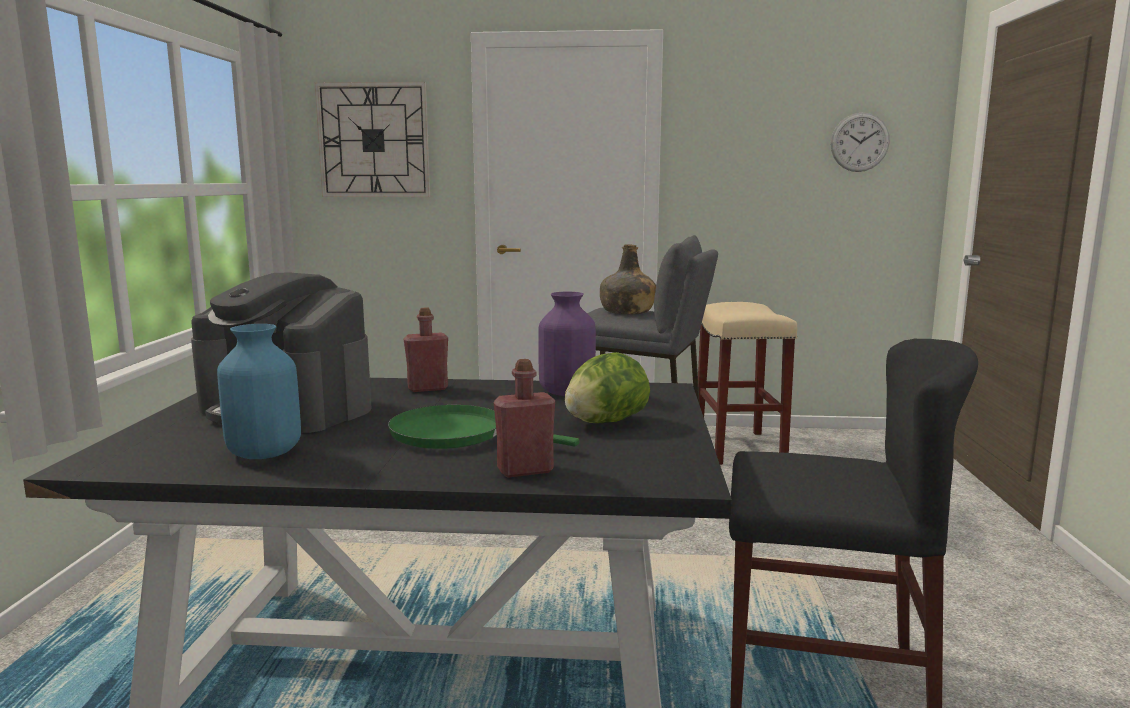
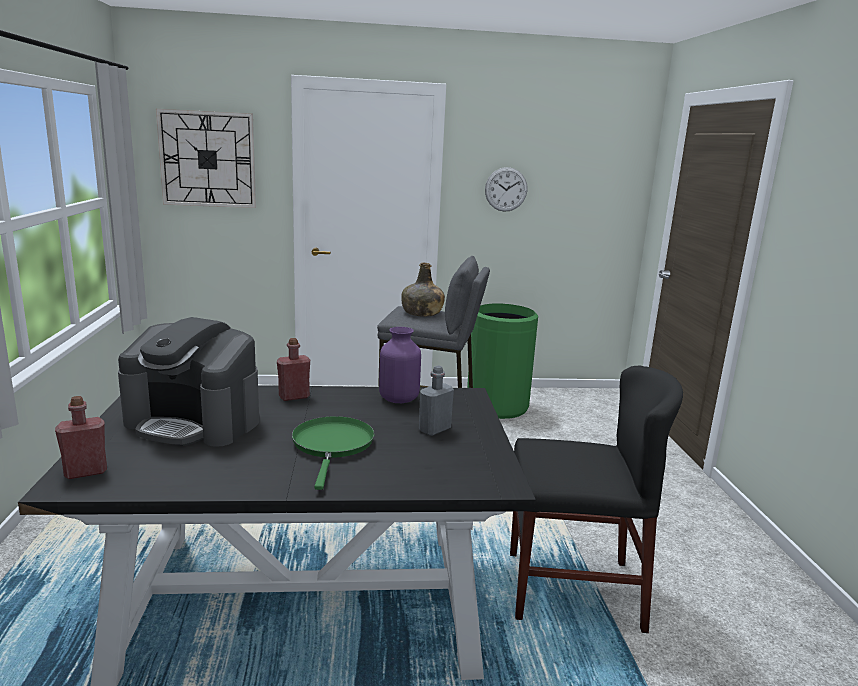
camera: 10 degrees left, 5 degrees up
blue vase [217,324,301,459] -> none
green frying pan [388,405,579,449] -> green frying pan turned 75 degrees clockwise [292,416,374,490]
red bottle [494,359,555,478] -> red bottle moved to [55,396,107,479]
lettuce [565,352,650,423] -> grey bottle [419,366,454,436]
beige stool [698,302,797,465] -> green trash can [467,304,538,419]
wall clock [831,112,890,172] -> wall clock moved to [485,167,528,212]

